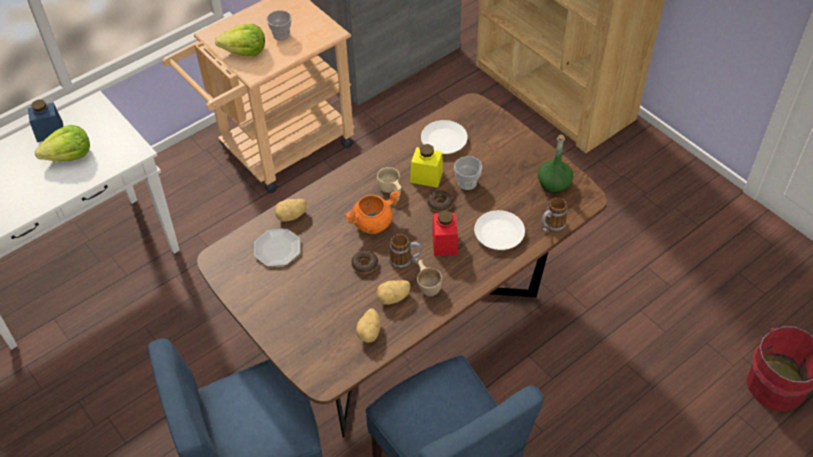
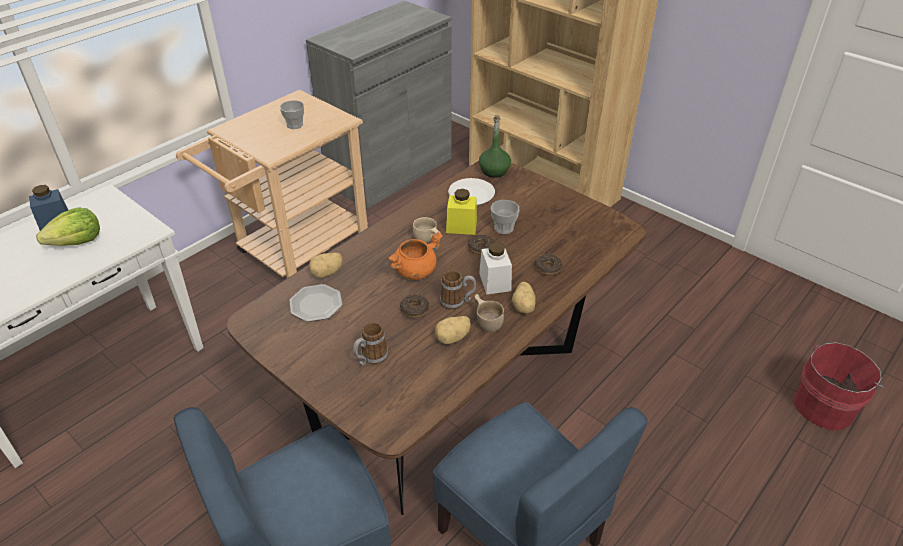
camera: 10 degrees left, 10 degrees down
lettuce [215,24,265,56] -> none
potato [356,308,380,343] -> potato moved to [512,282,536,313]
red jar [432,211,458,256] -> white jar [479,242,512,295]
white plate [474,210,525,250] -> donut [535,254,562,276]
green bottle [538,135,573,193] -> green bottle moved to [479,115,511,178]
mug [541,197,567,232] -> mug moved to [353,322,388,365]

